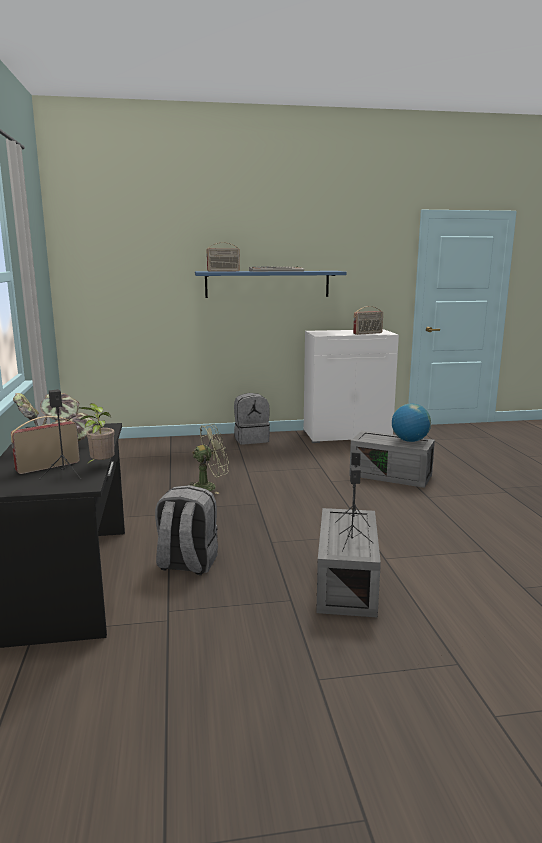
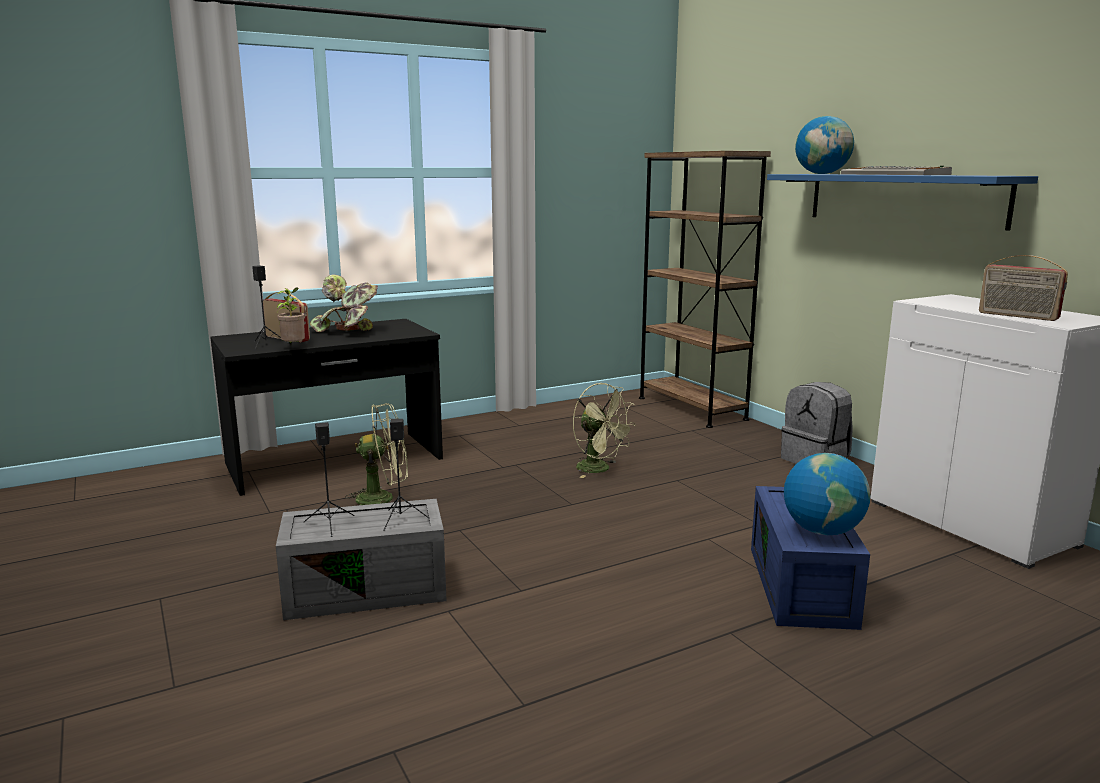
camera: 70 degrees right, 0 degrees up
grey backpack [155,485,218,575] -> green fan [345,403,408,505]
radio [206,242,240,272] -> globe [795,116,854,174]
grey storage box [349,431,435,488] -> blue storage box [751,486,870,630]
none -> brown bookcase [639,151,771,428]

